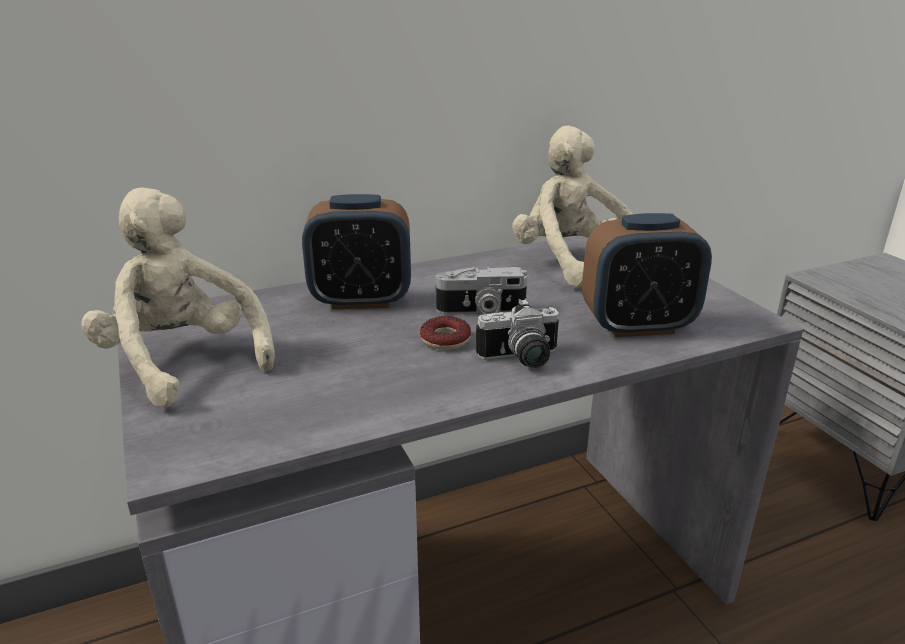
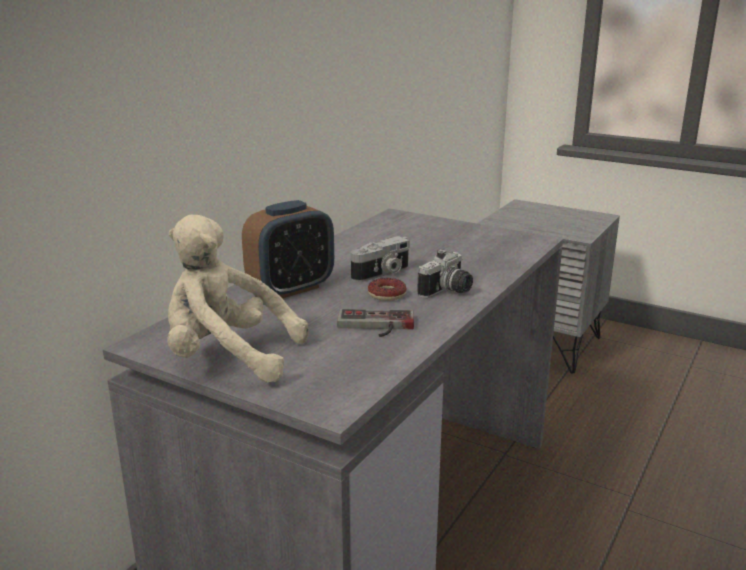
camera: 35 degrees left, 5 degrees down
beige plush toy [512,125,633,287] -> none
alarm clock [582,213,712,337] -> none
none -> game controller [337,309,414,337]

